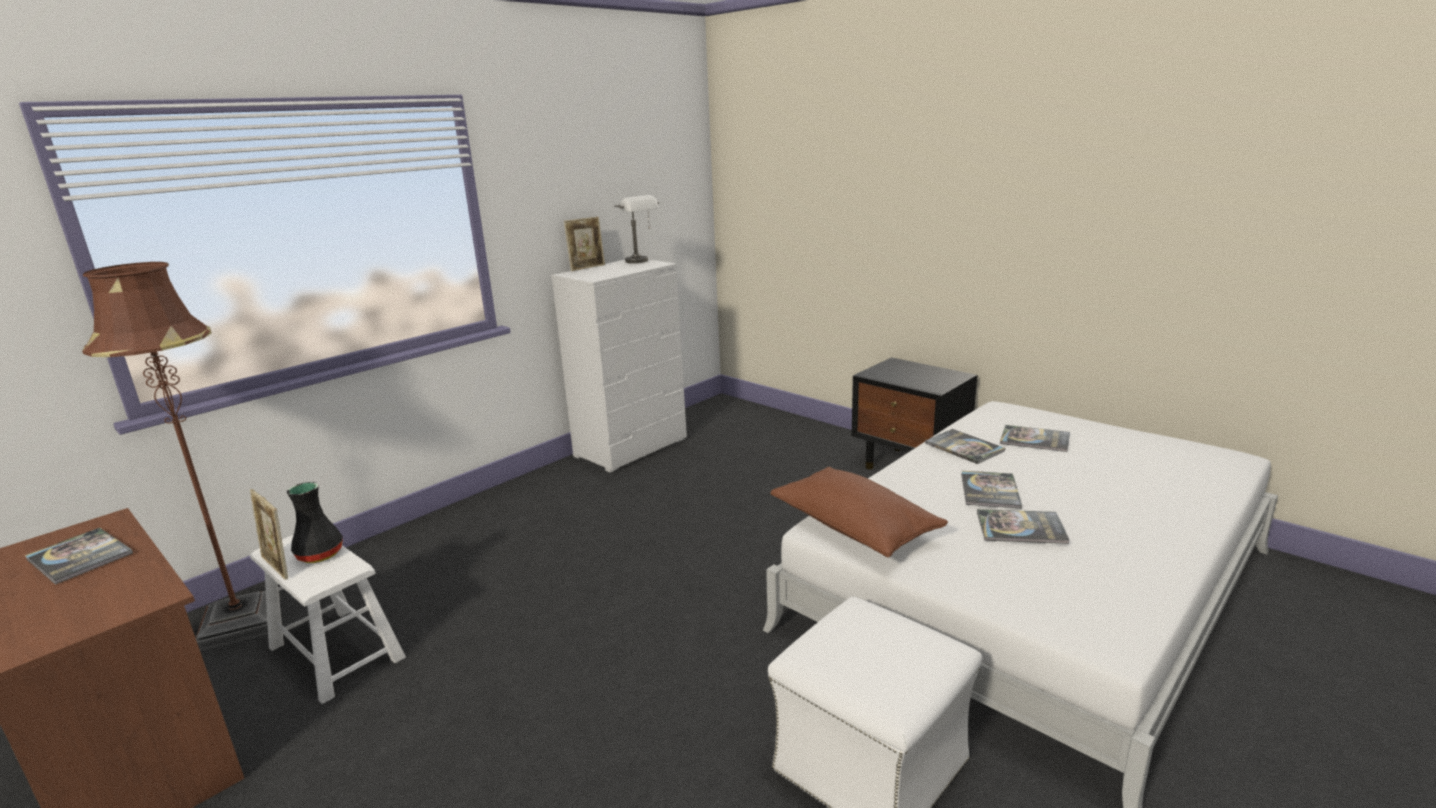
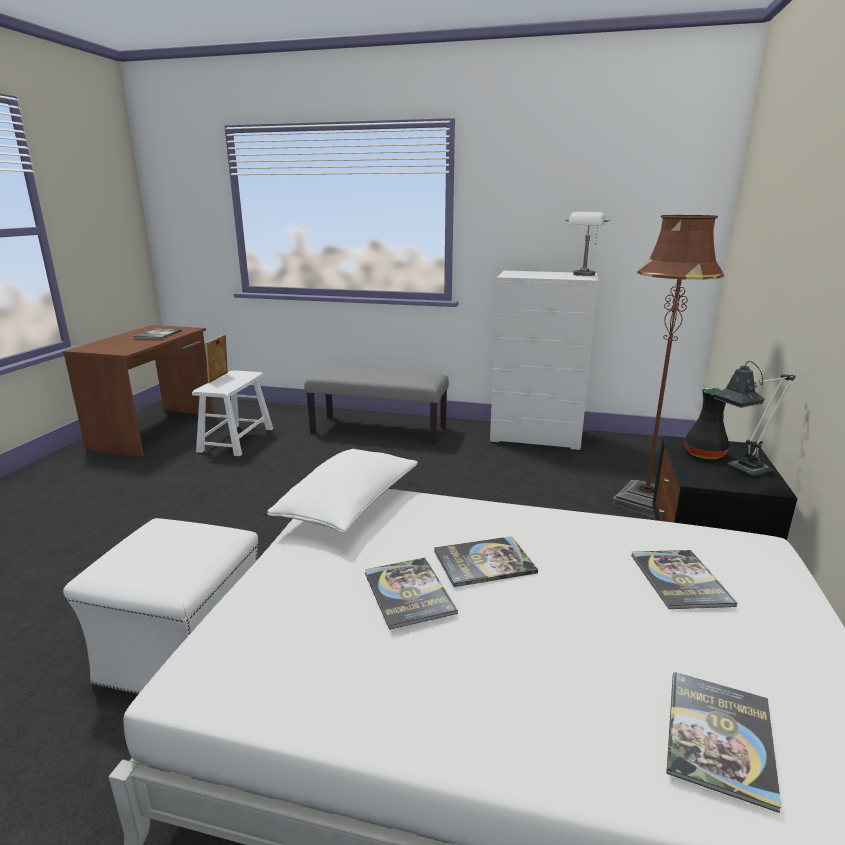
camera: 60 degrees right, 0 degrees up
brown floor lamp [82,262,280,651] -> brown floor lamp moved to [612,215,725,518]
black vase [286,482,343,563] -> black vase moved to [684,388,729,459]
picture frame [564,217,605,271] -> none
brown pillow [770,467,948,558] -> white pillow [267,449,418,533]
book [925,429,1005,464] -> book moved to [666,672,782,813]
none -> grey bench [304,366,449,445]
none -> table lamp [714,361,796,476]

